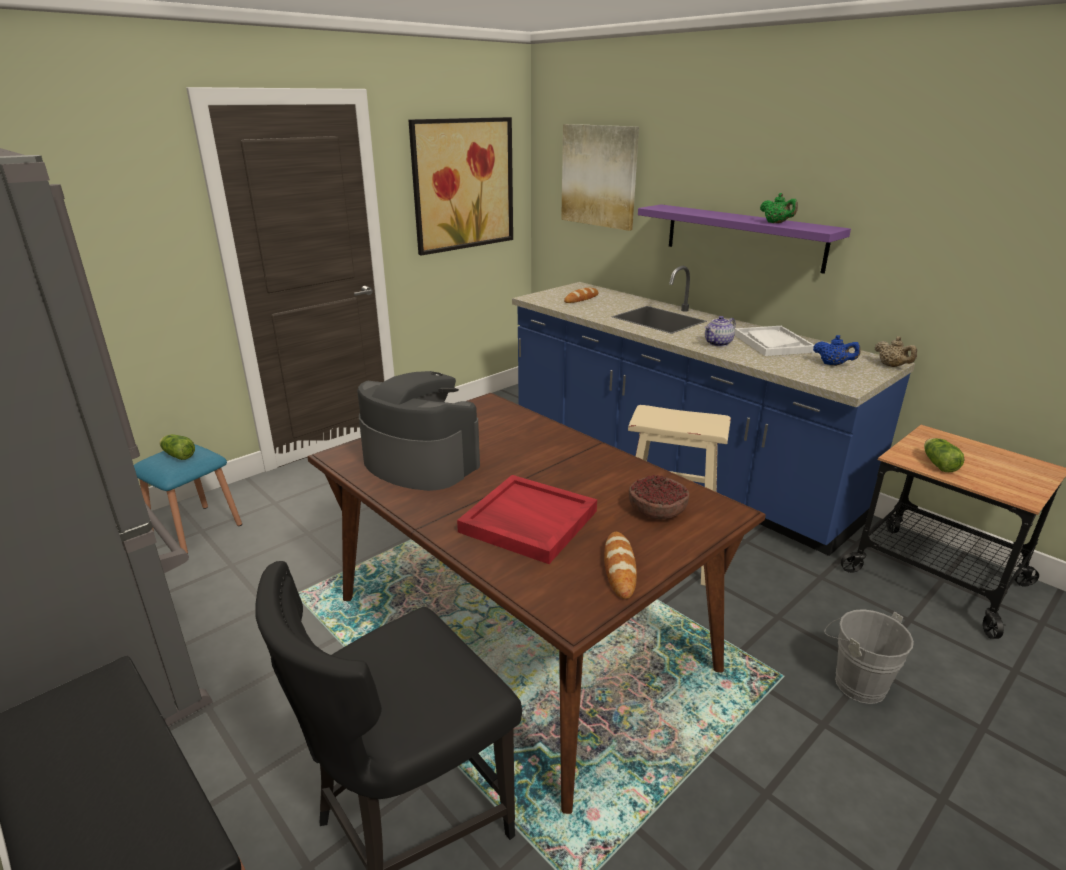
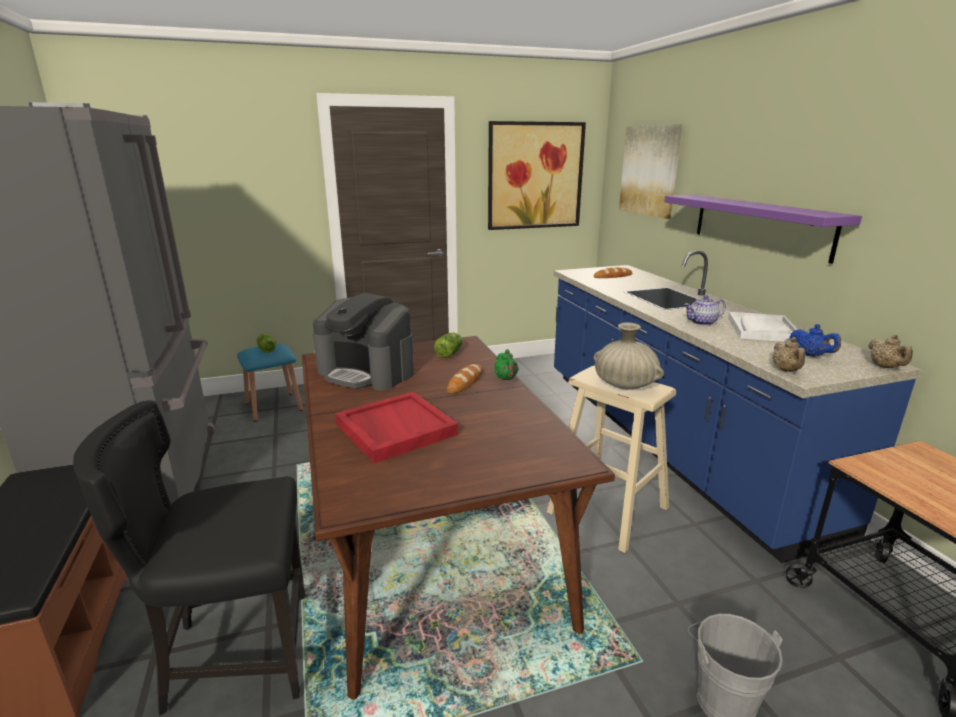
camera: 25 degrees right, 5 degrees down
coffee machine [357,371,480,491] -> coffee machine turned 150 degrees clockwise [313,293,414,391]
bread [604,532,637,599] -> bread moved to [447,364,483,394]
bowl [629,475,689,519] -> none
green teapot [760,193,798,223] -> green teapot moved to [494,349,519,380]
lettuce [924,438,964,472] -> lettuce moved to [434,333,462,358]
none -> beige vase [594,322,664,390]
none -> beige teapot [772,337,806,372]

